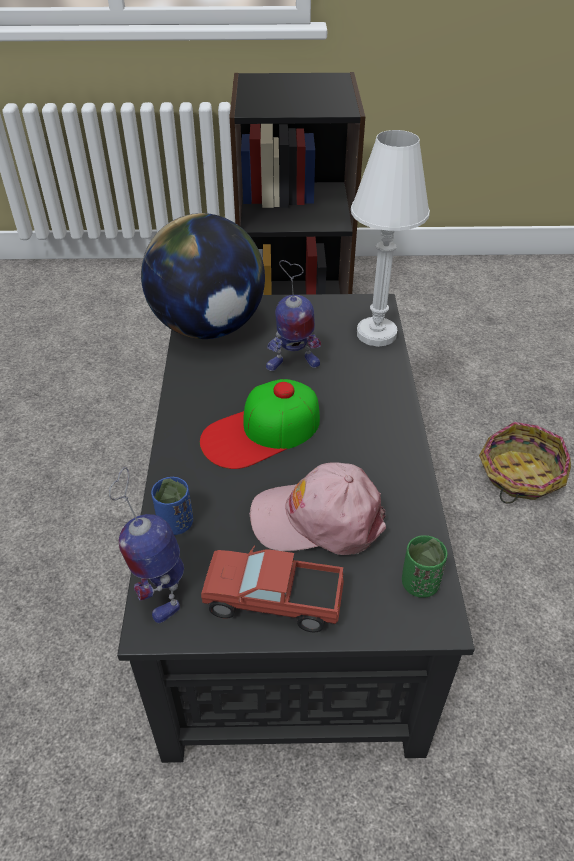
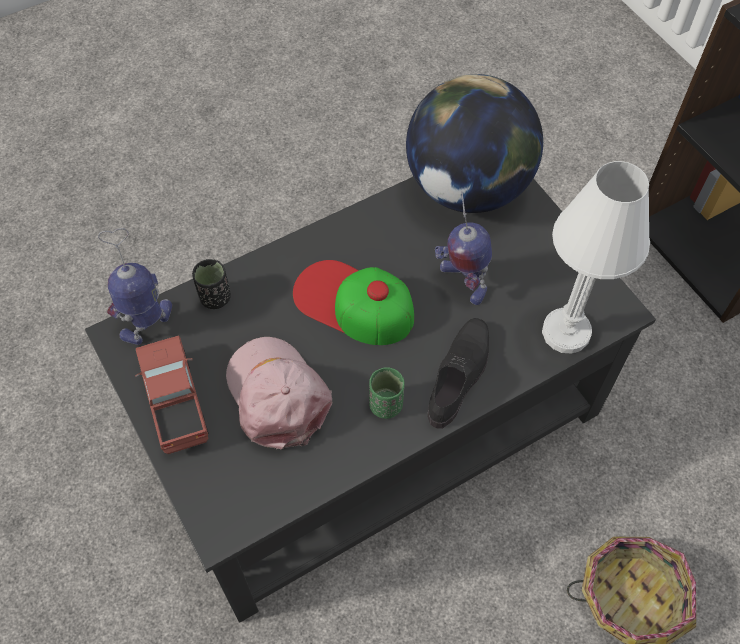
camera: 60 degrees right, 15 degrees up
blue cup [151,477,193,535] -> black cup [192,259,231,309]
green cup [402,535,447,598] -> green cup moved to [369,367,405,419]
none -> black shoe [427,318,489,429]

